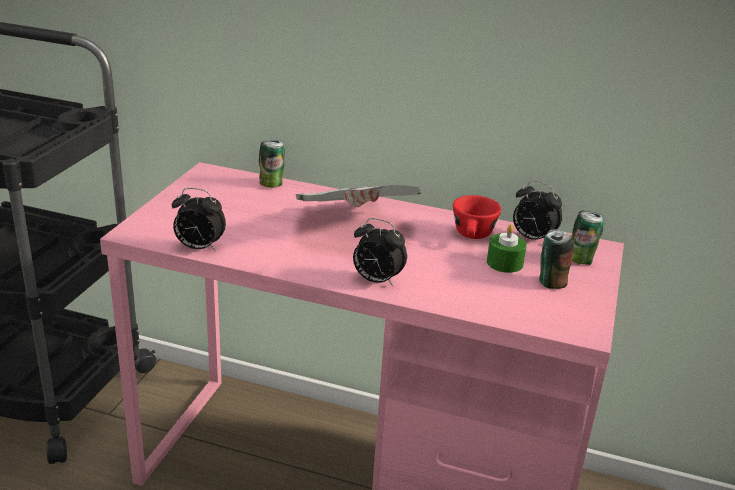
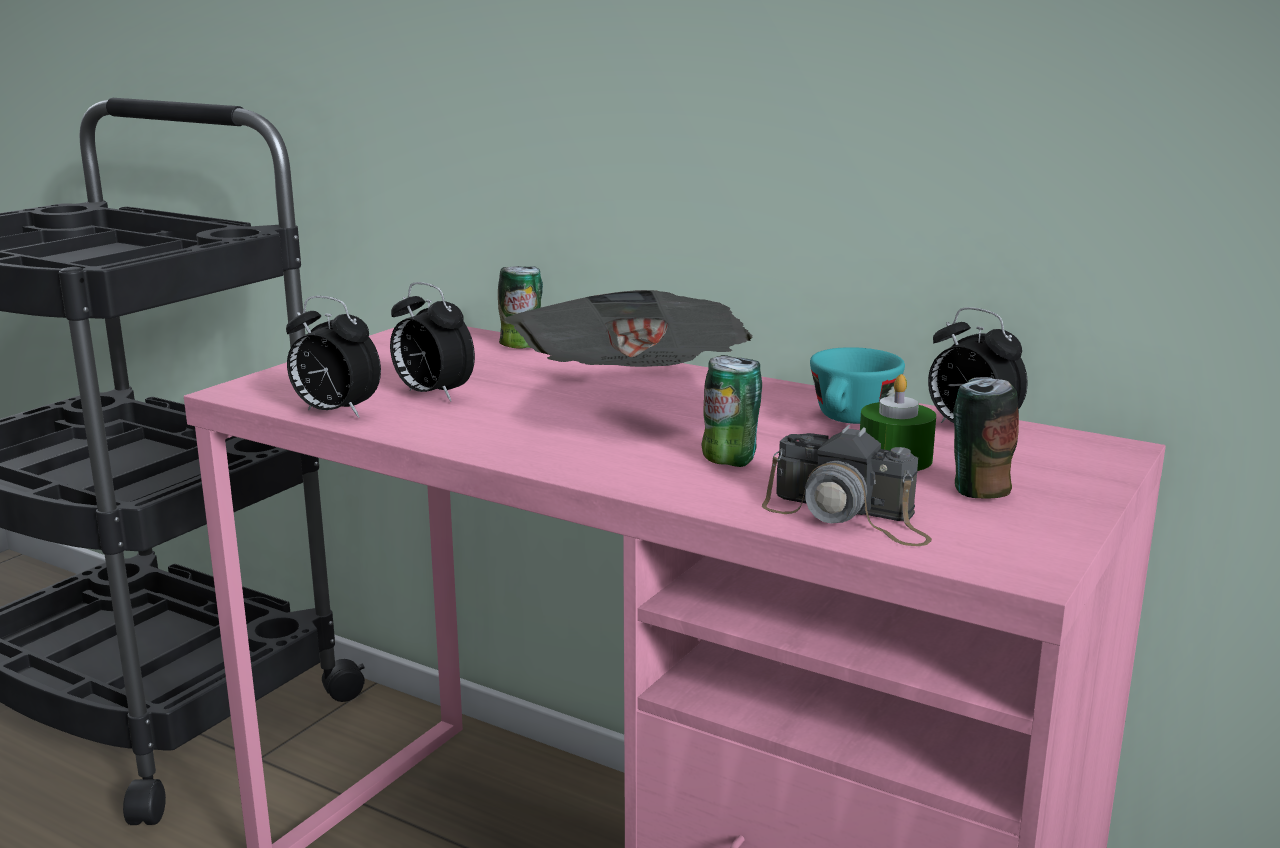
camera: 15 degrees right, 10 degrees down
alarm clock [353,218,407,287] -> alarm clock moved to [390,282,475,401]
red cup [453,195,501,239] -> turquoise cup [810,347,905,424]
can [572,211,604,265] -> can moved to [702,355,762,467]
none -> camera [762,425,932,546]

